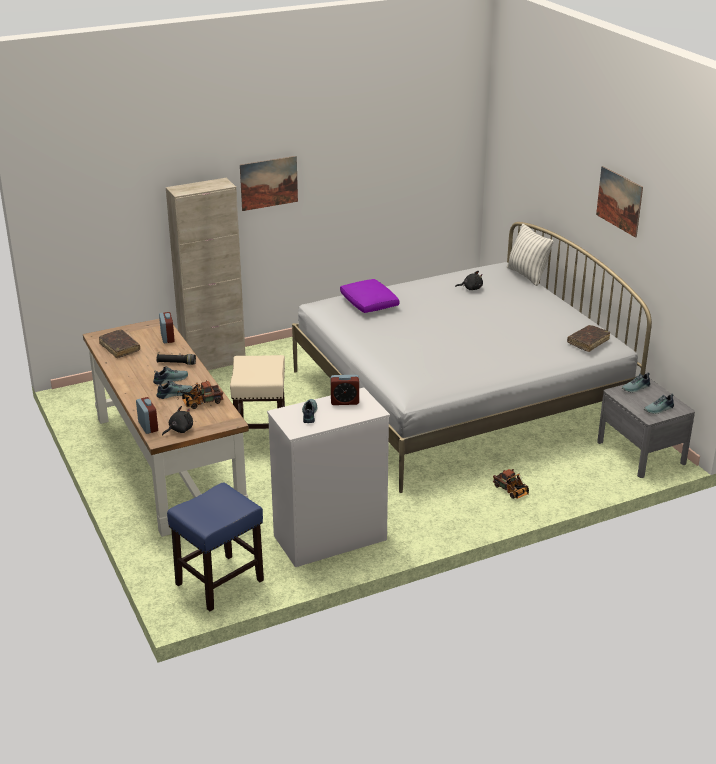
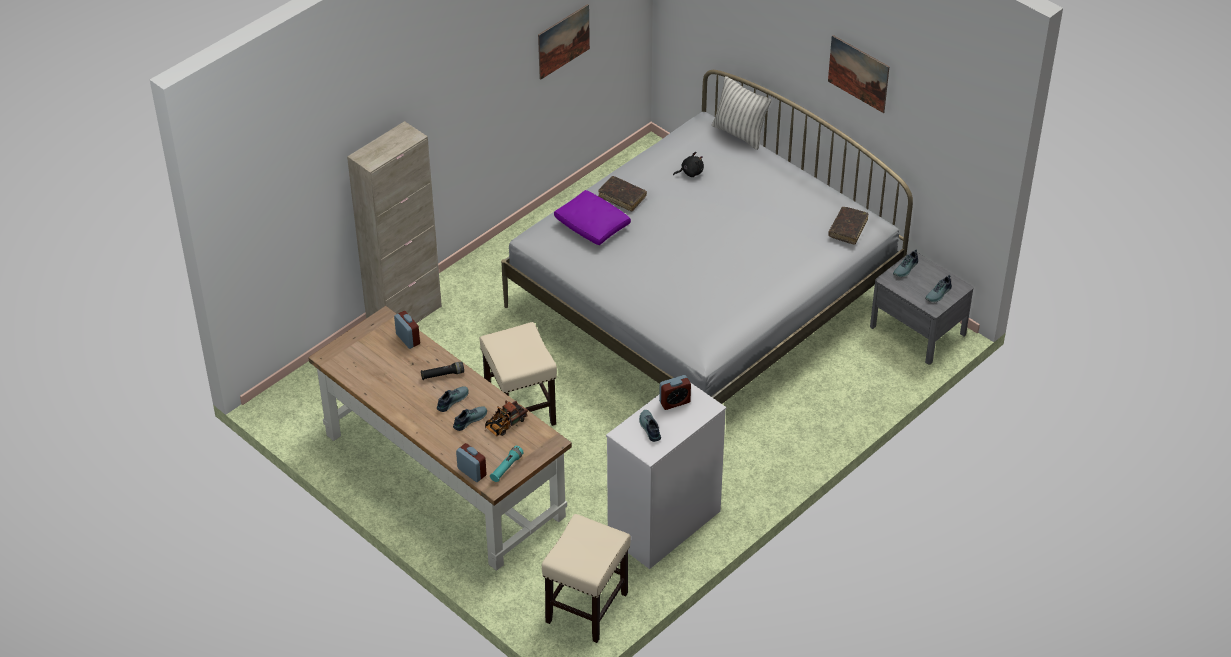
camera: 20 degrees left, 15 degrees up
brown book [99,329,140,358] -> brown book moved to [598,176,647,211]
black plush toy [162,406,193,436] -> turquoise flashlight [490,446,524,482]
blue stool [167,483,264,611] -> beige stool [542,514,631,643]
picture [240,156,298,211] -> picture moved to [538,4,590,80]
toy truck [493,469,529,499] -> none

